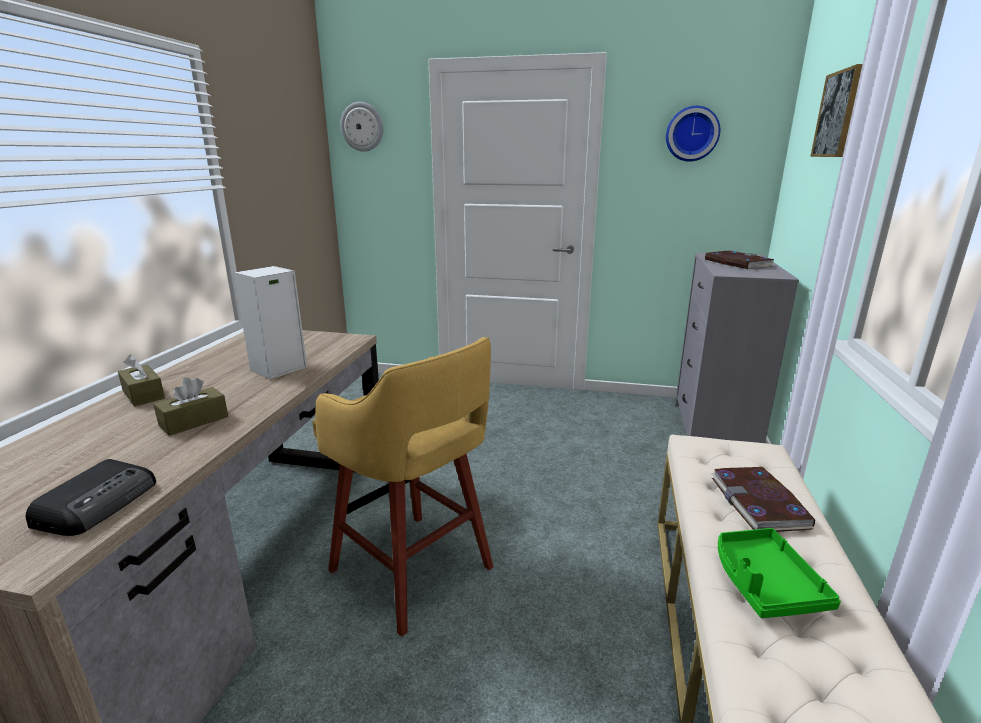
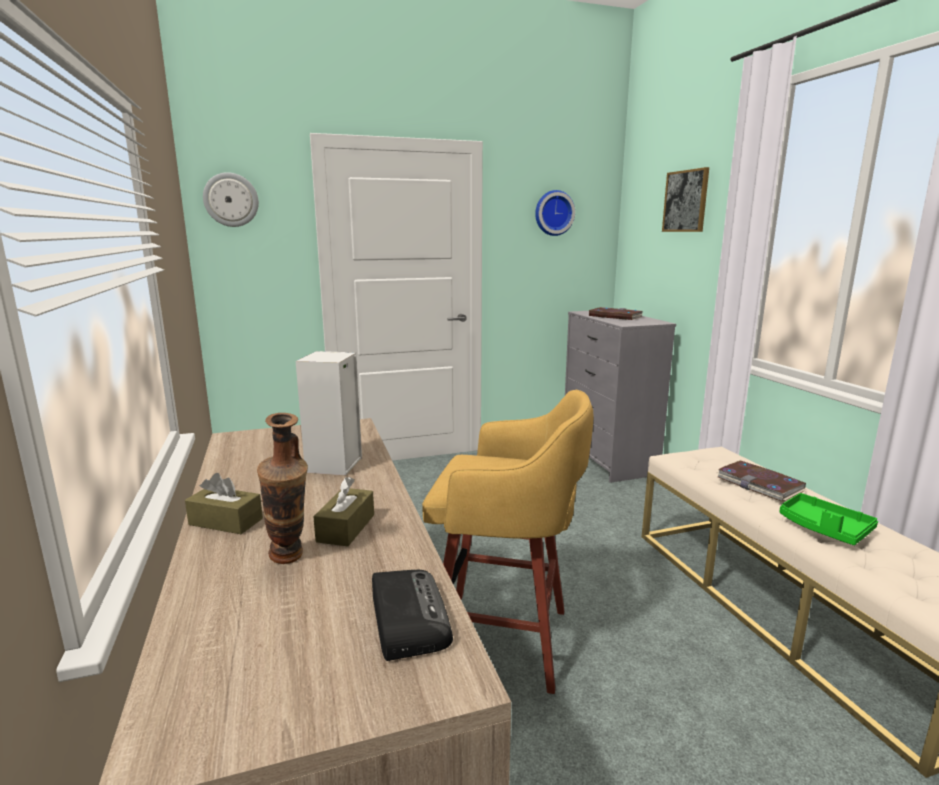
camera: 30 degrees left, 5 degrees down
none -> vase [257,413,308,564]

